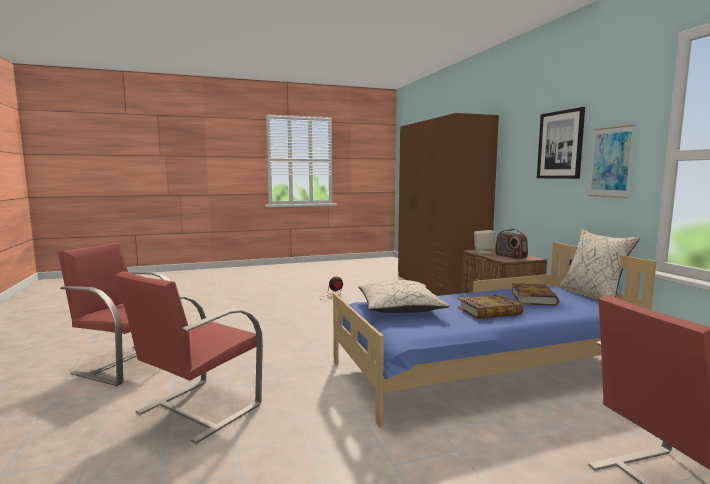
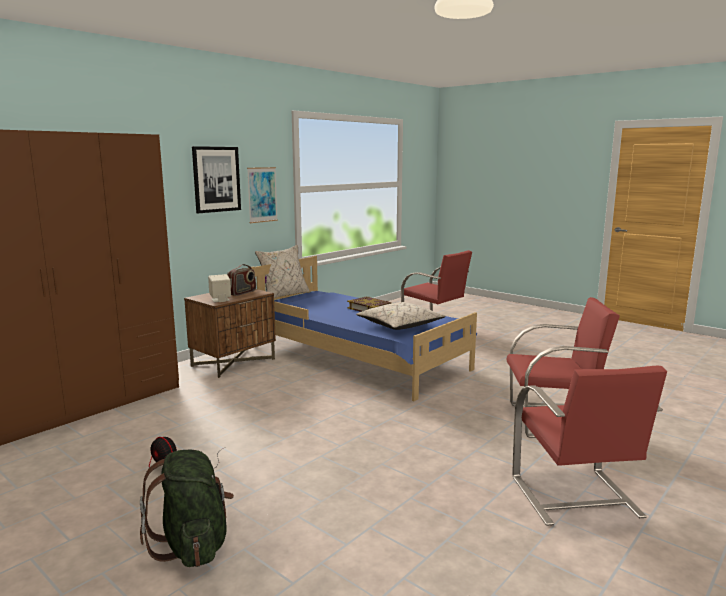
camera: 120 degrees left, 5 degrees up
book [512,283,559,306] -> none
none -> green backpack [140,450,234,567]

